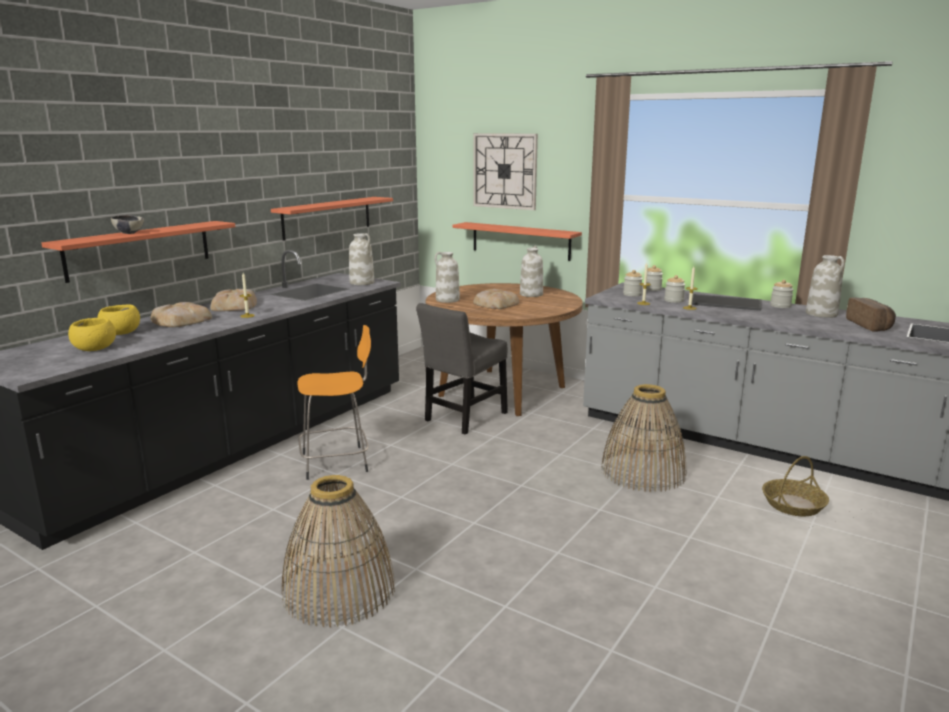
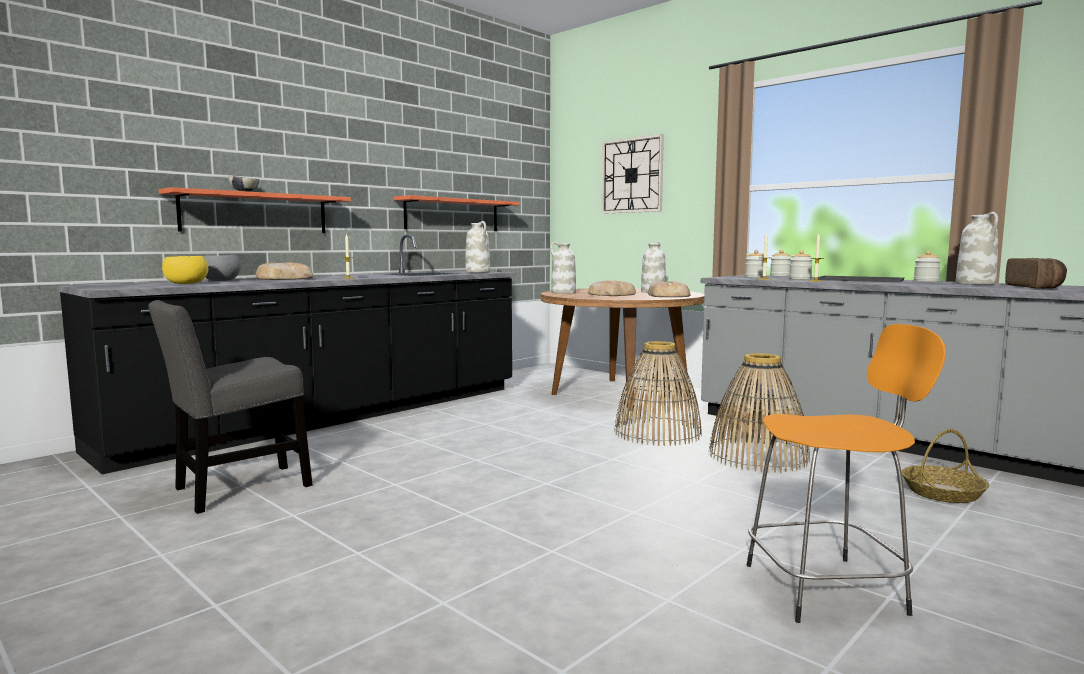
camera: 10 degrees right, 10 degrees down
yellow bowl [97,304,140,335] -> grey bowl [203,255,241,281]
bread [210,289,257,311] -> bread moved to [648,281,690,297]
basket [282,475,395,628] -> basket moved to [615,341,702,446]
orange stool [298,325,371,480] -> orange stool moved to [747,324,946,623]
grey chair [416,303,508,435] -> grey chair moved to [148,300,312,514]
shelf [452,222,582,261] -> none

